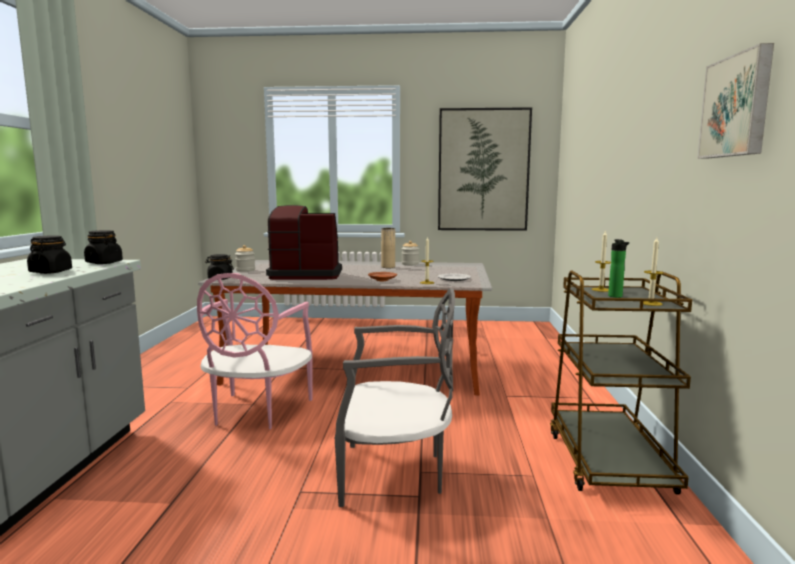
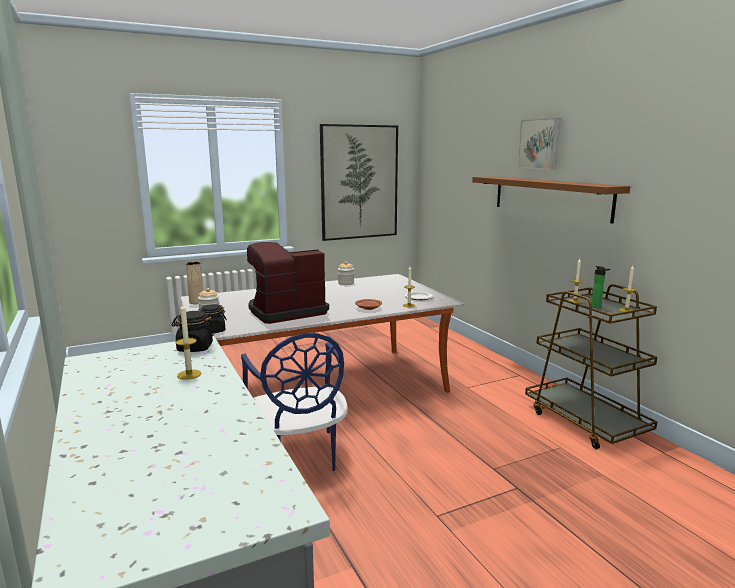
camera: 30 degrees left, 5 degrees up
black jar [27,235,72,274] -> candle [176,302,201,380]
pink chair [197,273,313,429] -> blue chair [241,332,348,471]
grey chair [335,288,455,507] -> none
beige vase [381,228,395,268] -> beige vase moved to [186,262,203,304]
picture [698,43,774,158] -> picture moved to [518,118,561,170]
none -> brown shelf [472,176,630,223]

